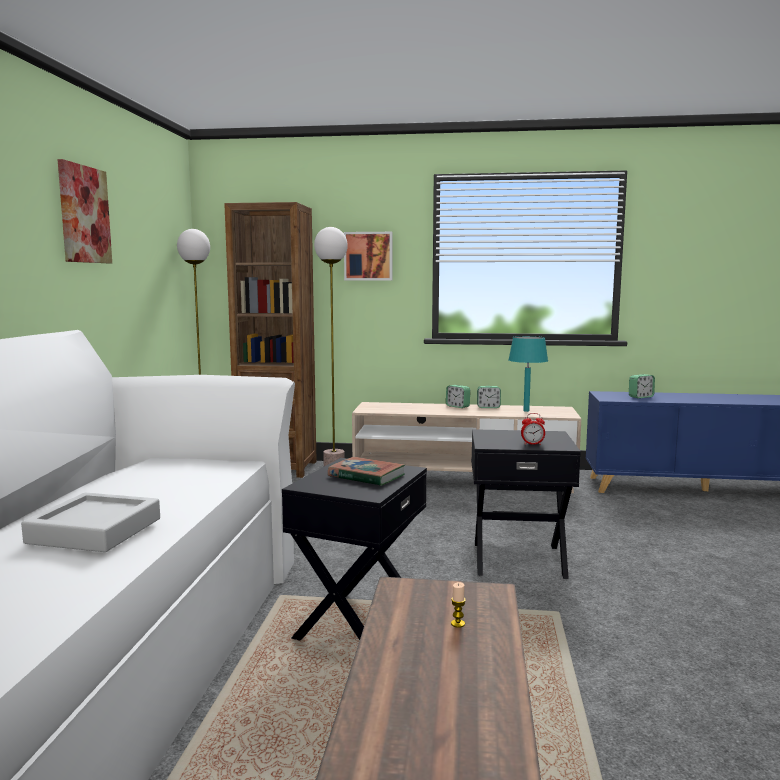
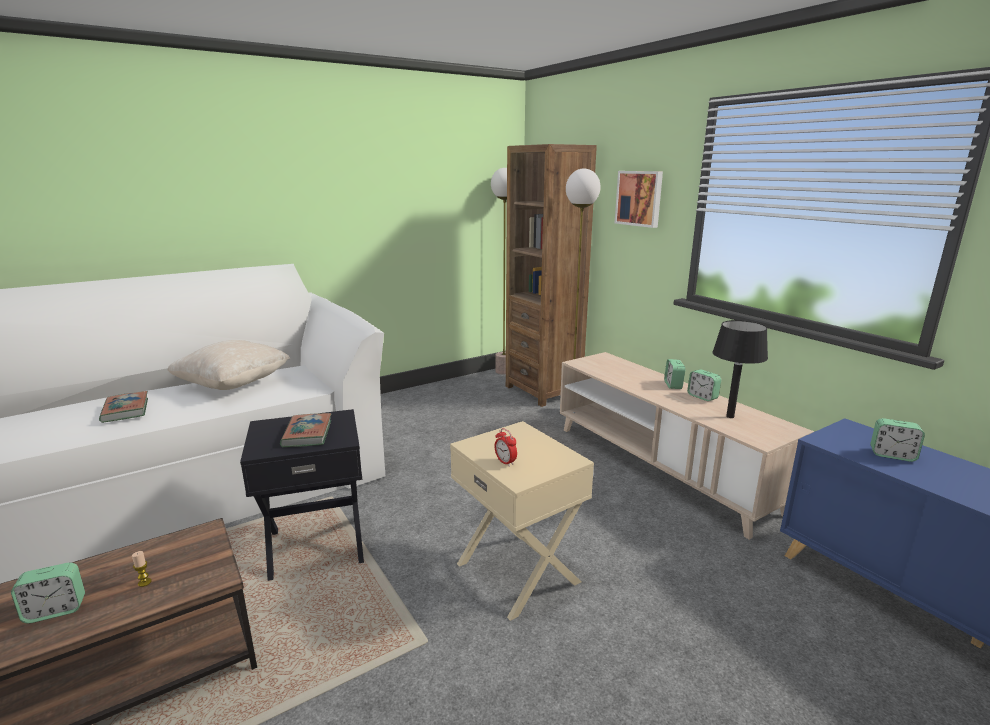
camera: 50 degrees right, 10 degrees up
grey tray [21,493,160,552] -> book [99,391,148,423]
picture [58,159,112,263] -> none
black side table [471,429,581,579] -> beige side table [450,421,594,621]
turquoise table lamp [508,336,548,412] -> black table lamp [712,320,768,418]
none -> alarm clock [11,563,85,623]
none -> beige pillow [167,340,291,390]

